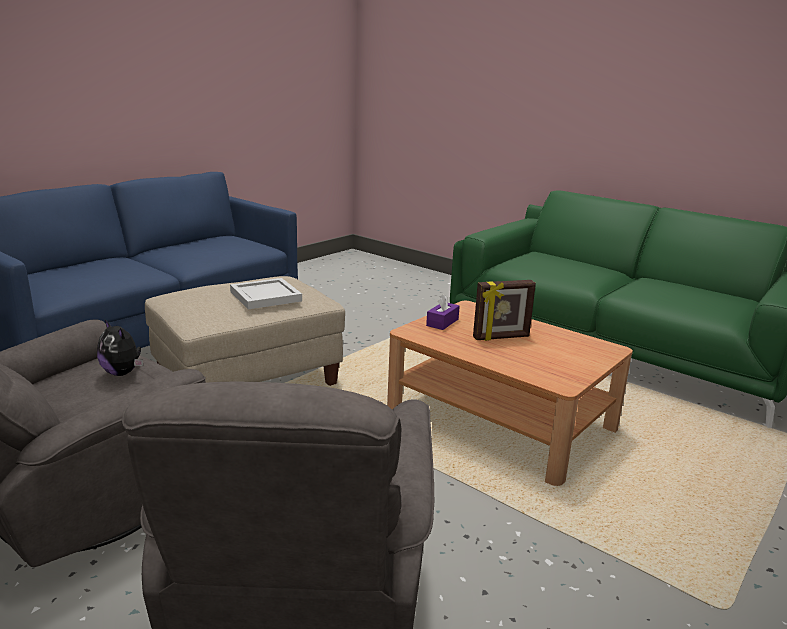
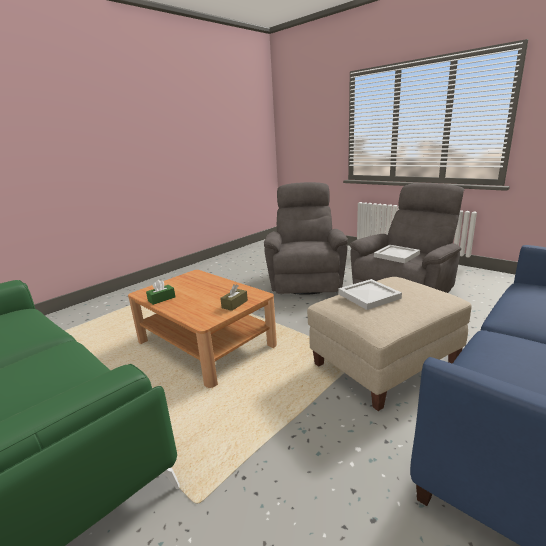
camera: 175 degrees left, 0 degrees up
plush toy [97,320,143,376] -> white tray [374,245,420,263]
purple tissue box [426,294,460,330] -> brown tissue box [220,284,248,311]
picture frame [473,280,536,341] -> none
none -> green tissue box [146,280,175,305]

